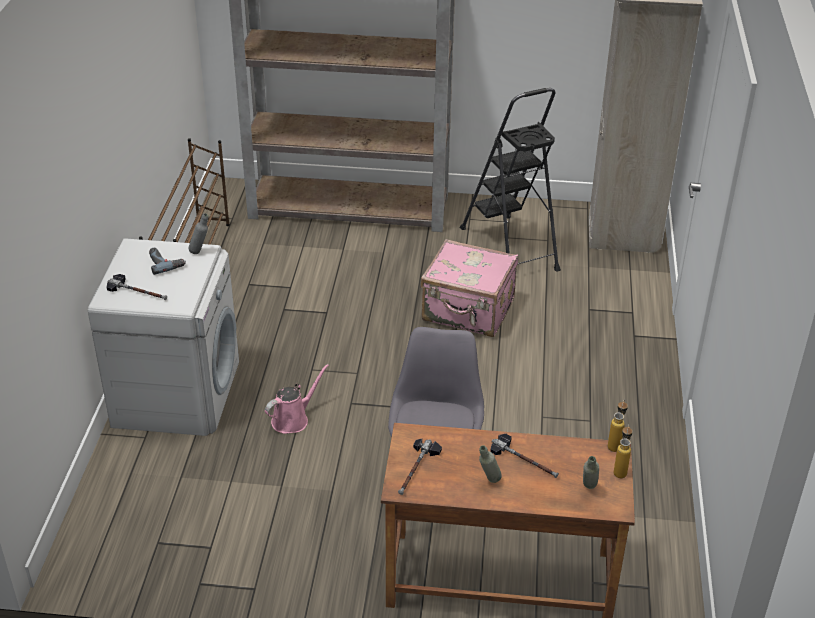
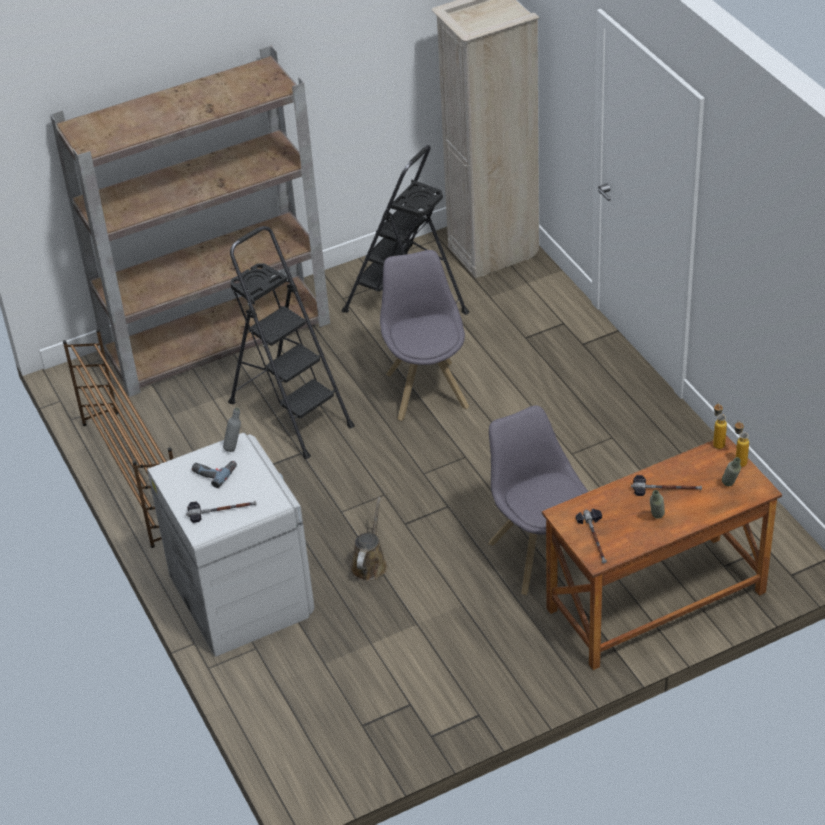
camera: 30 degrees left, 5 degrees up
pink watering can [265,364,329,434] -> brown watering can [350,497,388,581]
pink suitcase [421,239,518,337] -> grey chair [380,250,469,421]
none -> step ladder [228,226,355,459]

